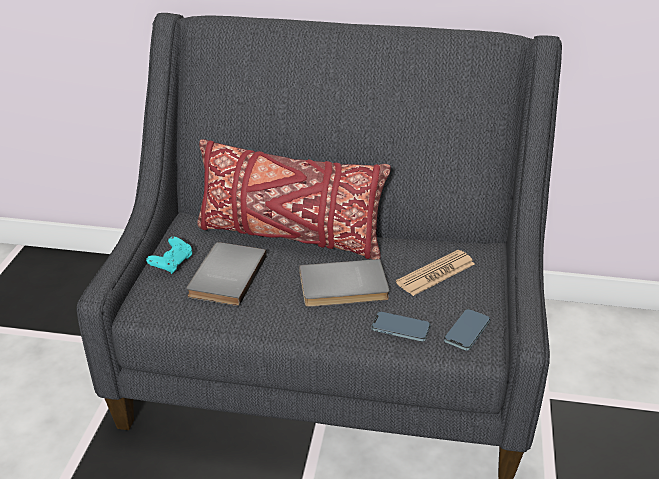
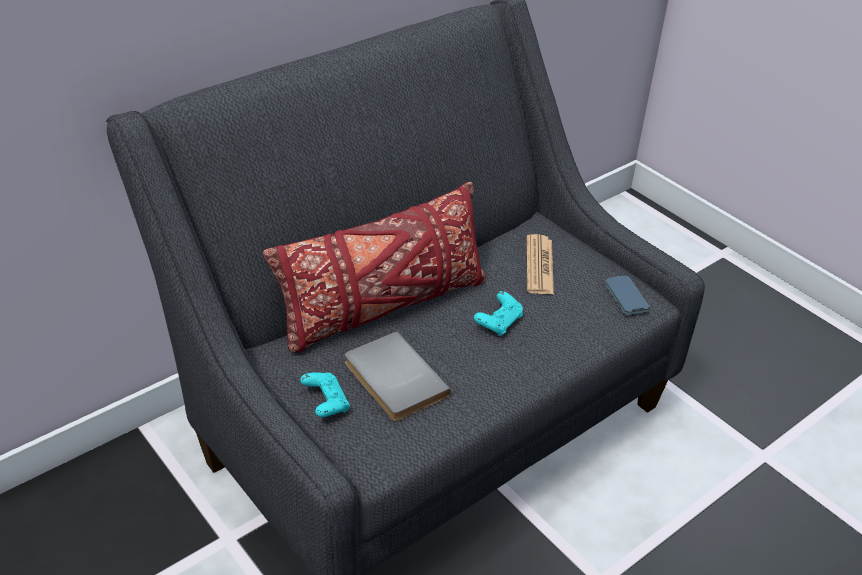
camera: 50 degrees left, 5 degrees up
grey book [299,259,389,307] -> turquoise game controller [474,291,523,336]
phone [371,312,431,341] -> none

